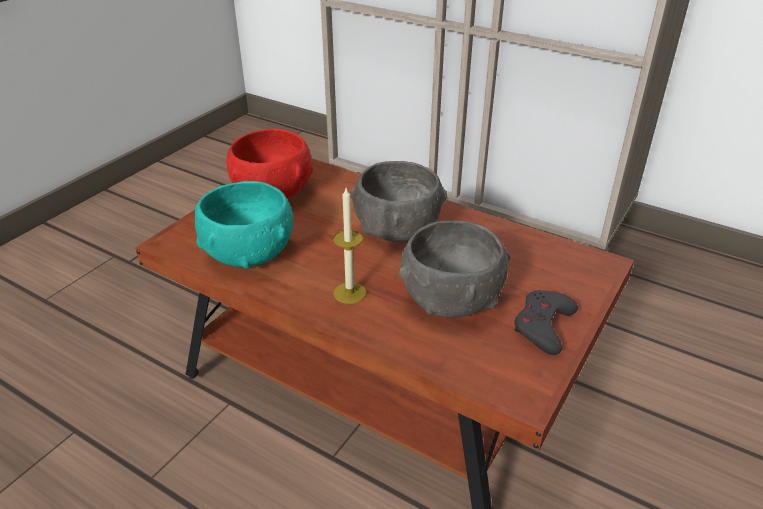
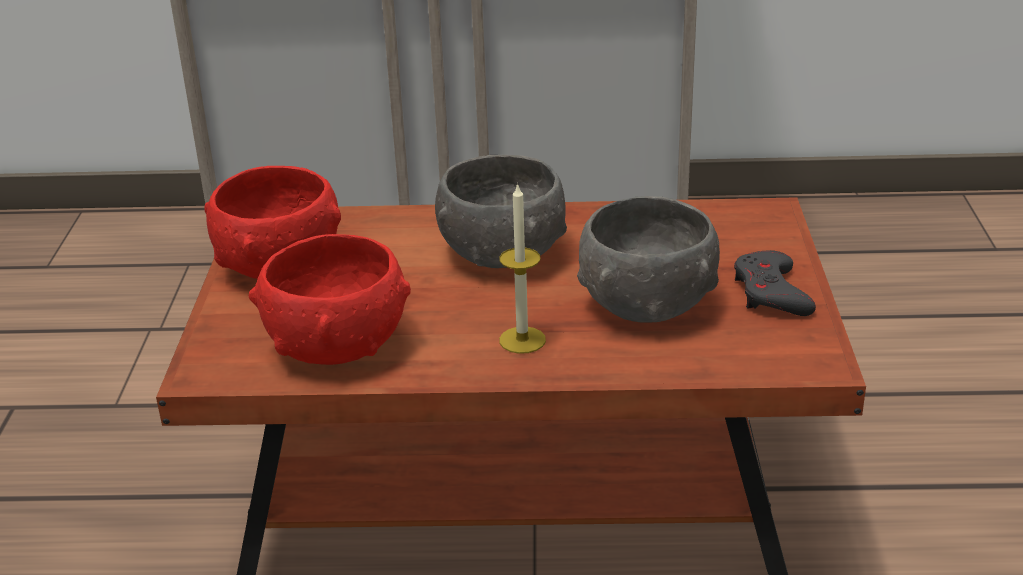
camera: 30 degrees left, 5 degrees down
turquoise bowl [195,181,293,269] -> red bowl [249,234,411,365]

